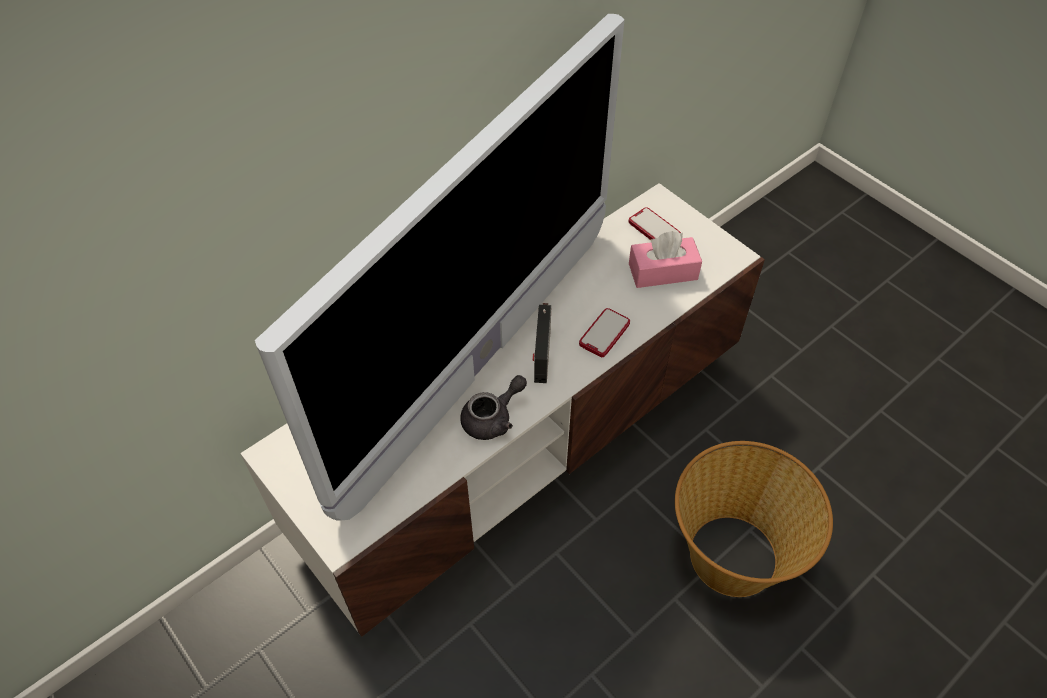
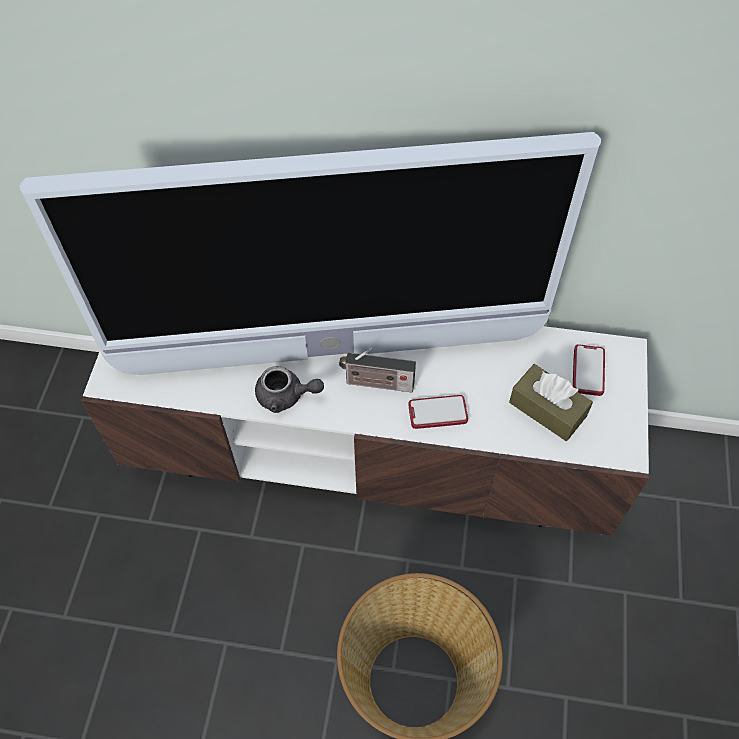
camera: 50 degrees right, 5 degrees up
radio [532,303,551,383] -> radio turned 135 degrees counterclockwise [339,348,416,393]
pink tissue box [629,231,702,288] -> brown tissue box [509,364,593,441]

